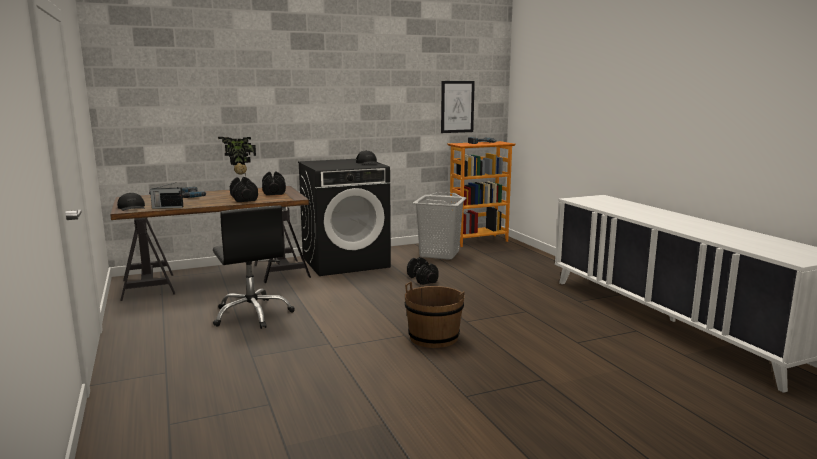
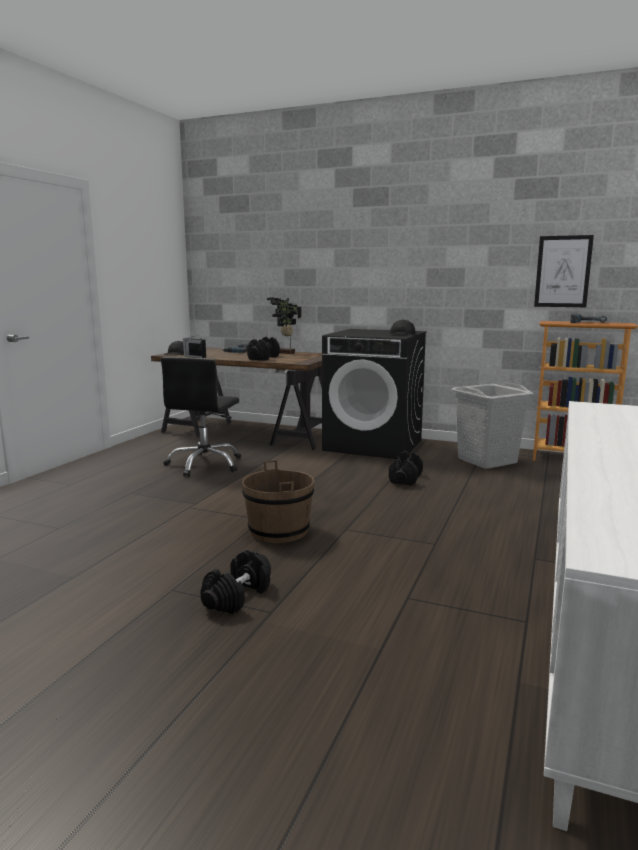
camera: 45 degrees right, 0 degrees up
black dumbbell [262,171,286,195] -> black dumbbell moved to [200,550,271,614]

